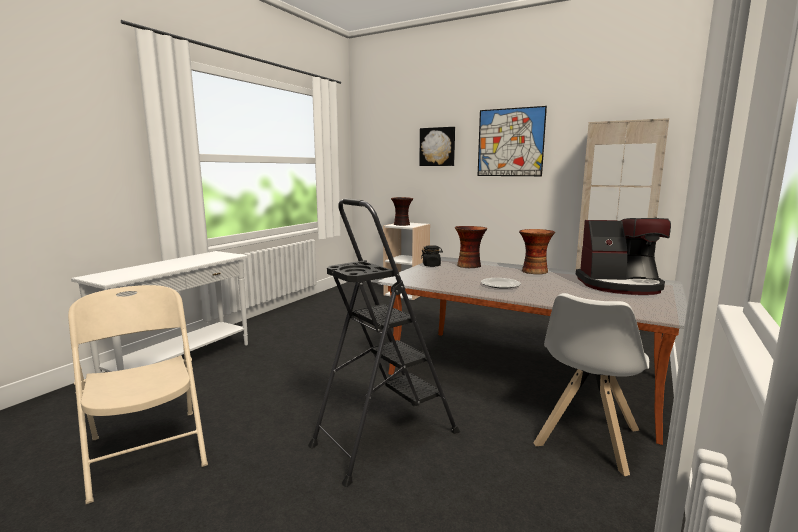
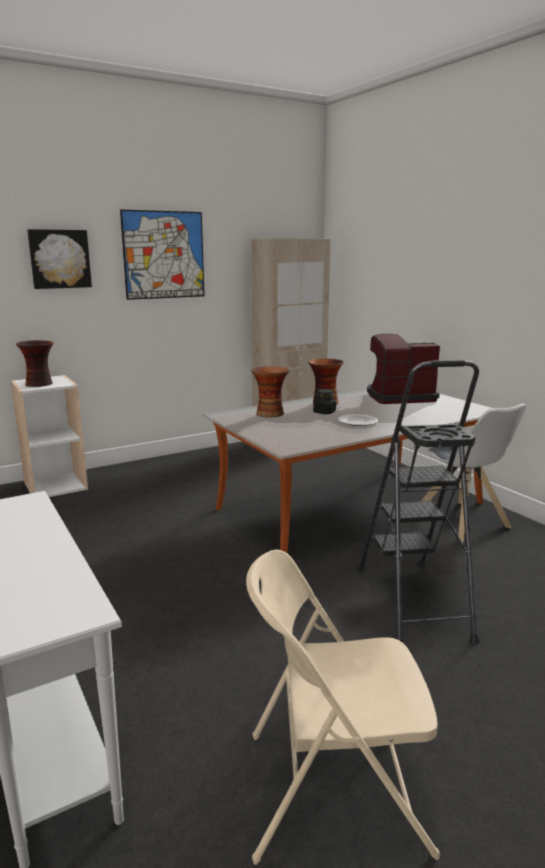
camera: 60 degrees left, 5 degrees up
black jar [421,245,443,267] -> black jar moved to [313,389,336,414]
coffee machine [576,218,671,295] -> coffee machine turned 135 degrees counterclockwise [367,334,440,404]

